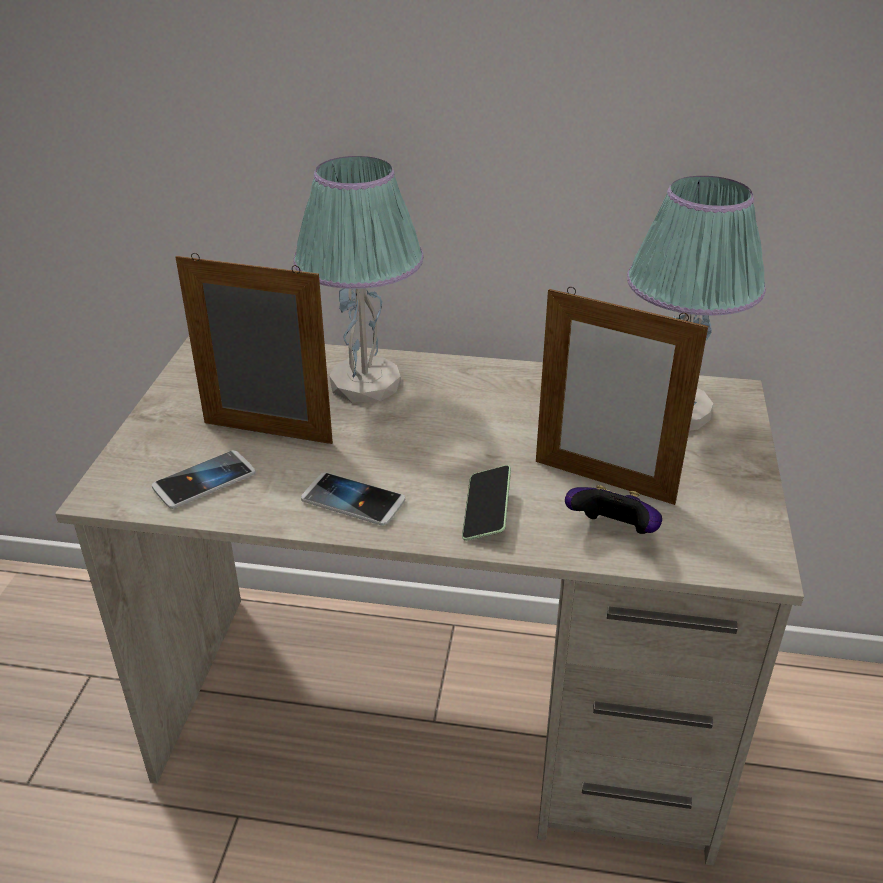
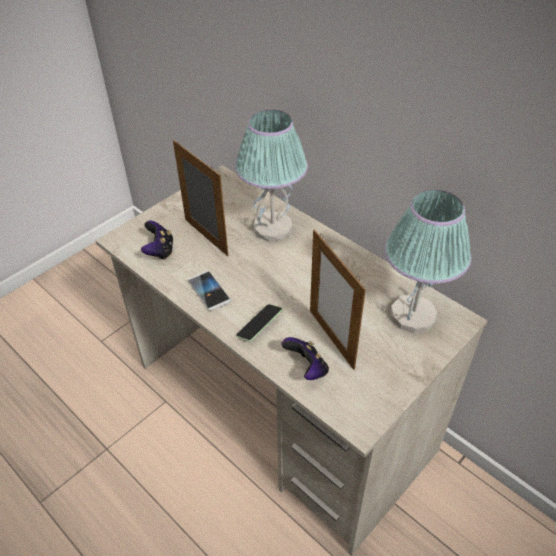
camera: 35 degrees right, 10 degrees up
phone [152,450,255,509] -> game controller [141,221,174,260]

